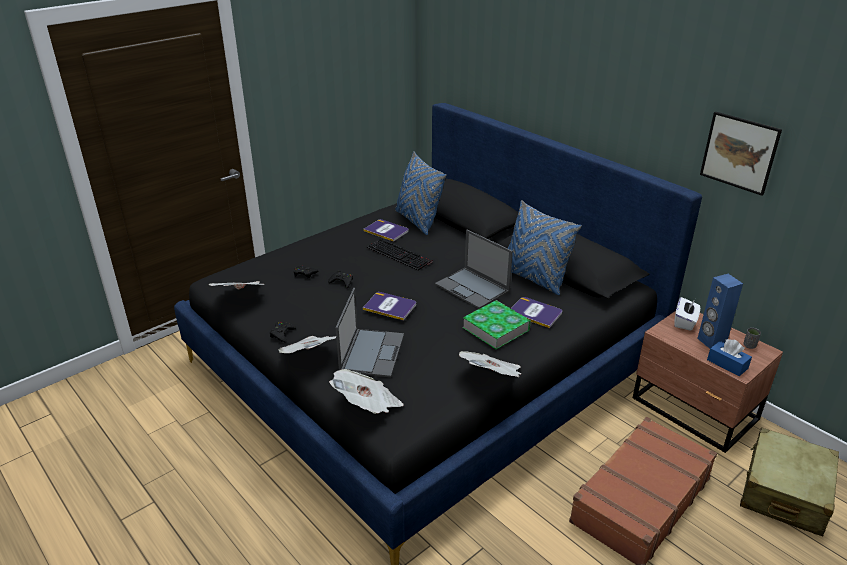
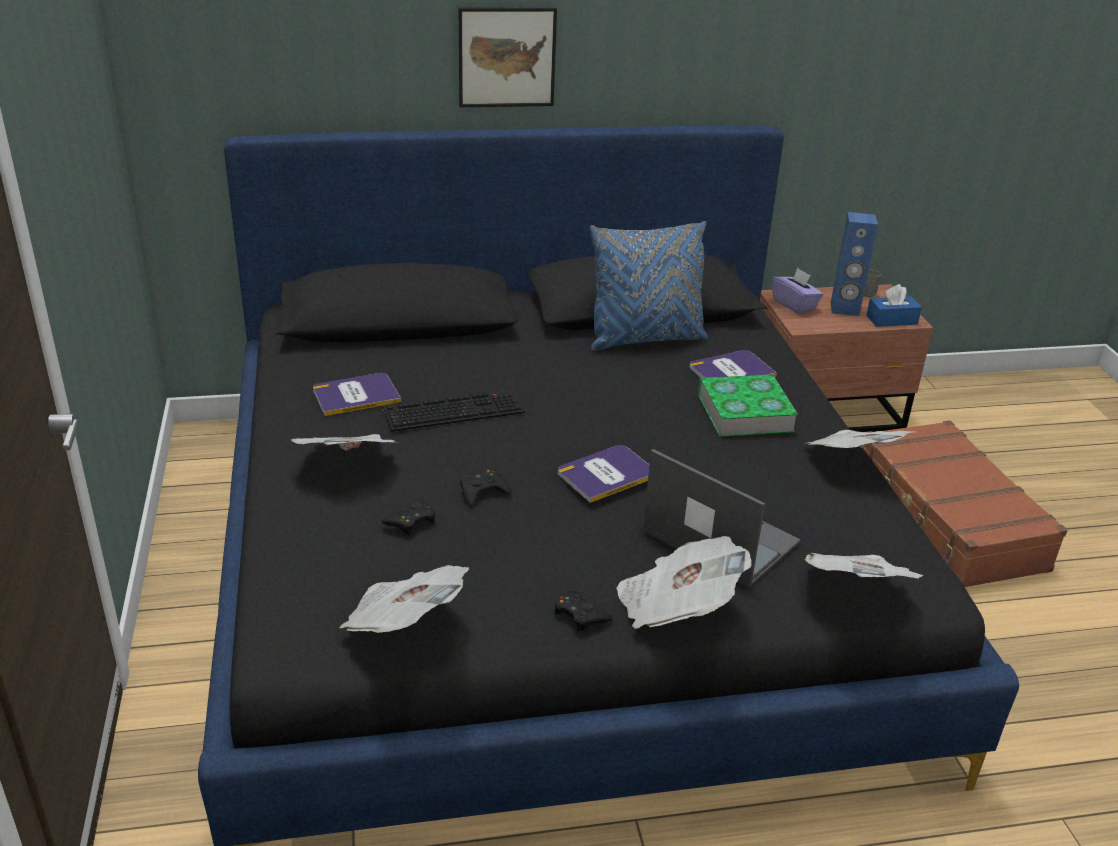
camera: 60 degrees left, 0 degrees up
blue pillow [395,151,446,235] -> none
laptop [435,230,513,309] -> none
white tissue box [675,297,700,331] -> purple tissue box [772,268,823,314]
picture [700,112,782,196] -> picture moved to [459,7,557,107]
beige suitcase [740,427,839,536] -> none
none -> newspaper [291,434,395,451]

